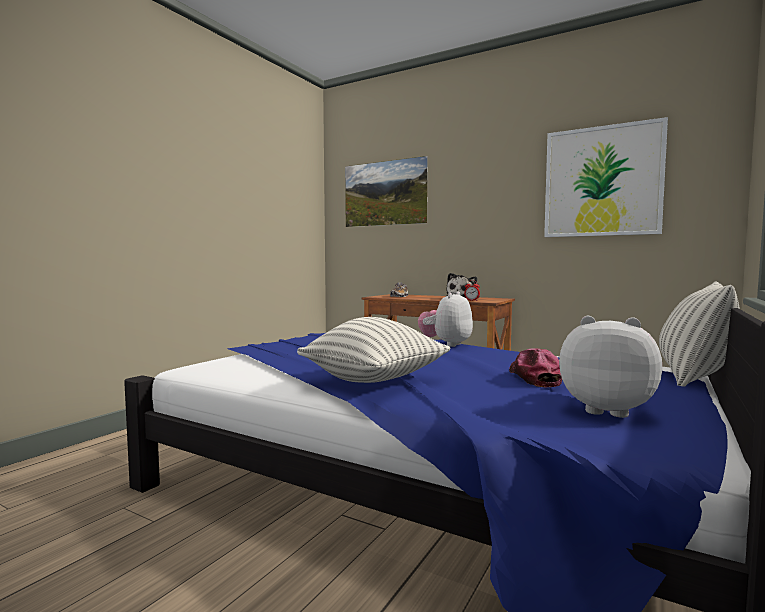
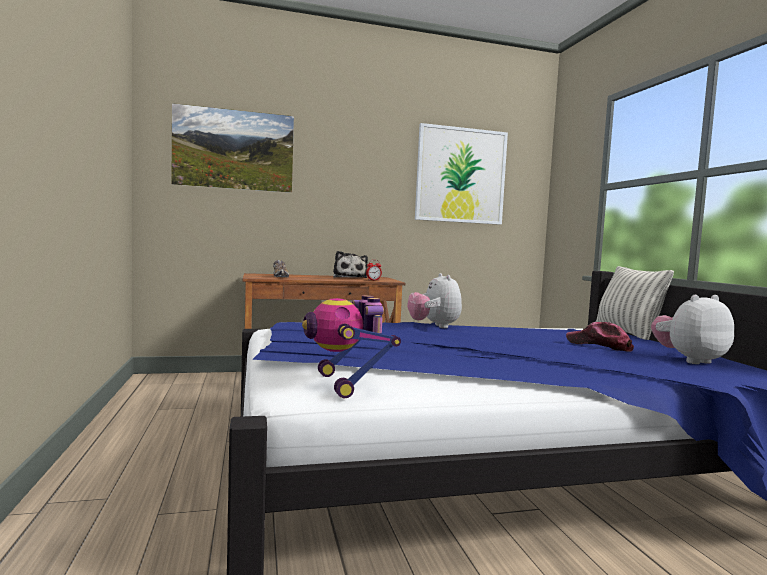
camera: 45 degrees left, 0 degrees up
pillow [297,317,450,383] -> none
none -> toy robot [302,295,401,398]

